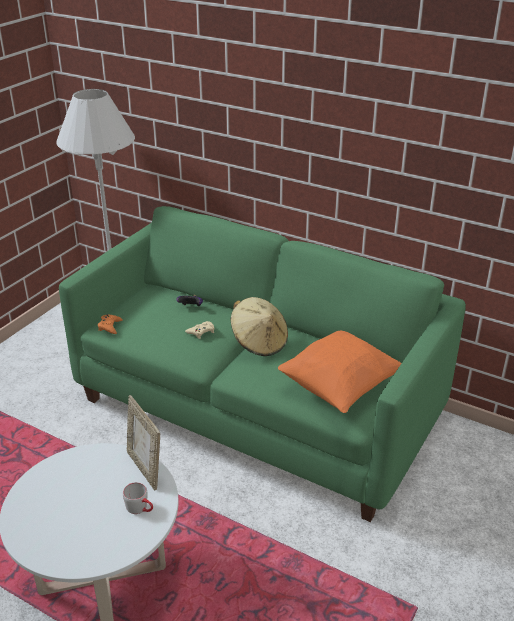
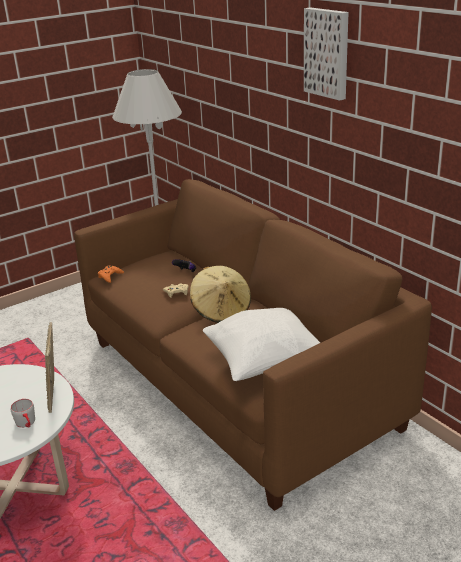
camera: 25 degrees right, 5 degrees down
green sofa [59,206,466,522] -> brown sofa [74,179,432,511]
orange pillow [278,331,402,413] -> white pillow [203,308,320,381]
none -> picture [304,7,348,101]

